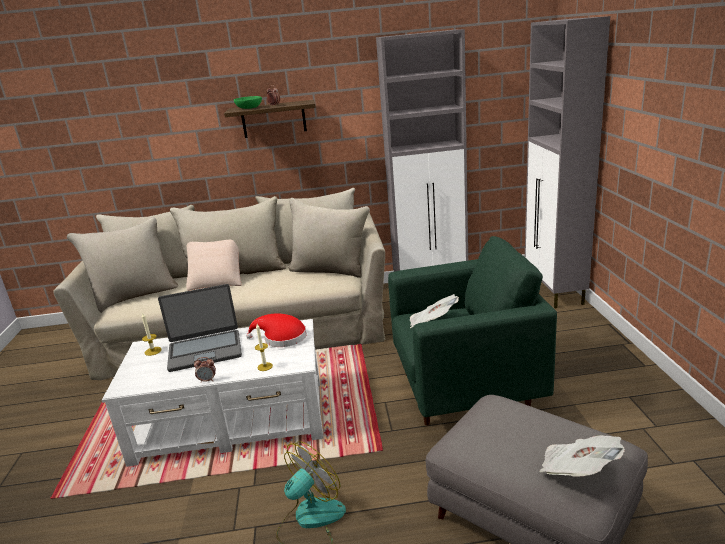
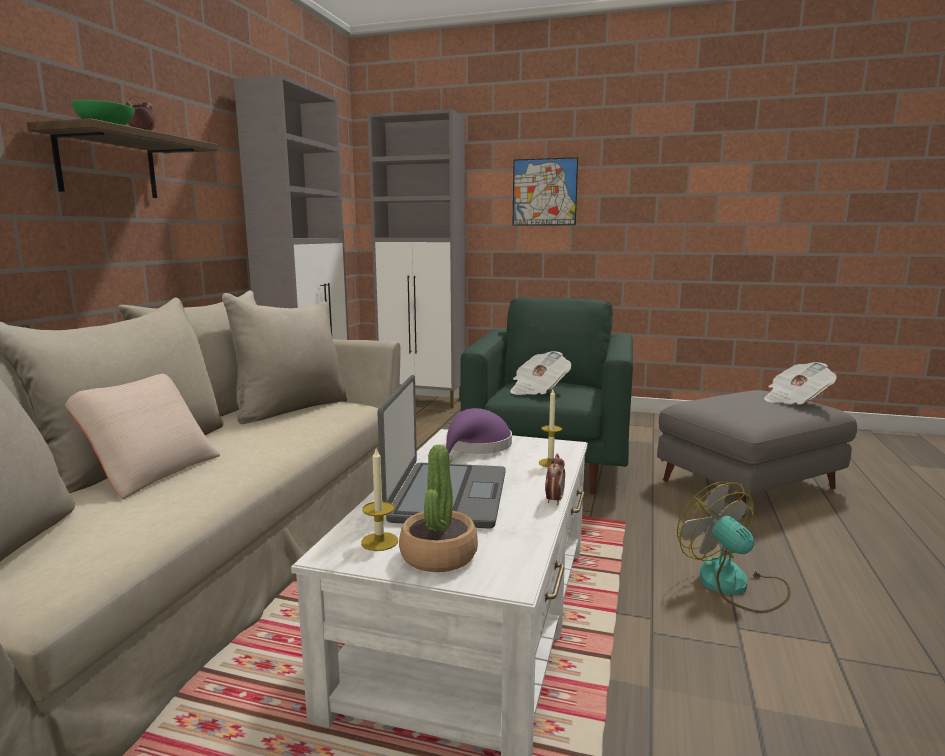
camera: 70 degrees left, 10 degrees down
red hat [246,313,307,347] -> purple hat [446,408,512,464]
none -> potted plant [399,445,478,572]
none -> picture [512,157,578,226]

